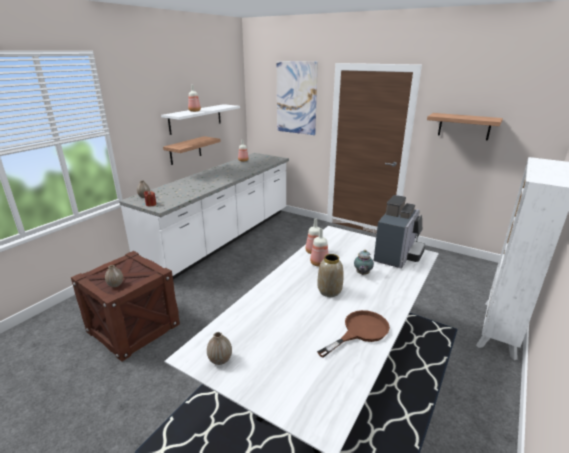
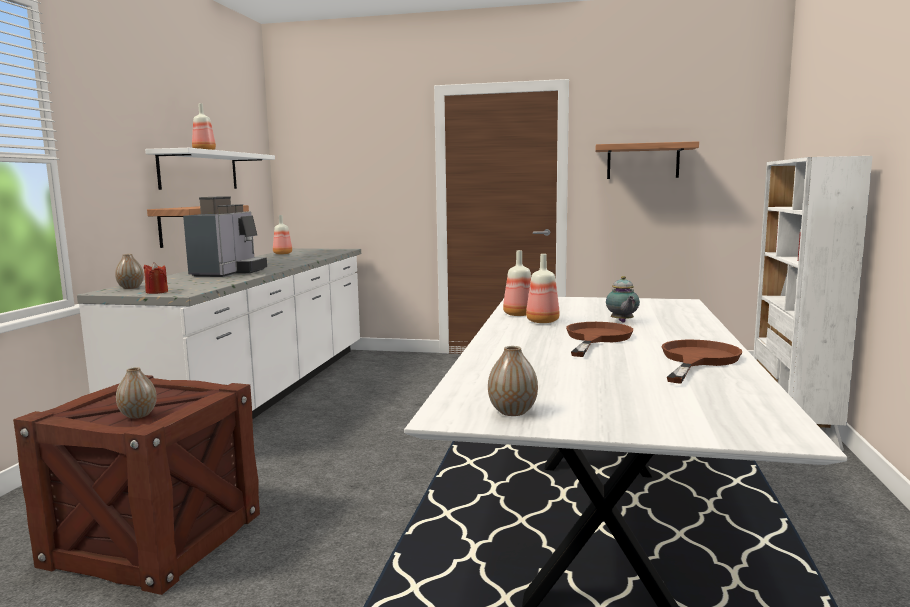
camera: 20 degrees left, 15 degrees down
picture [277,61,318,135] -> none
vase [318,254,344,297] -> brown frying pan [566,322,633,357]
coffee machine [374,195,425,269] -> coffee machine moved to [183,196,267,277]

